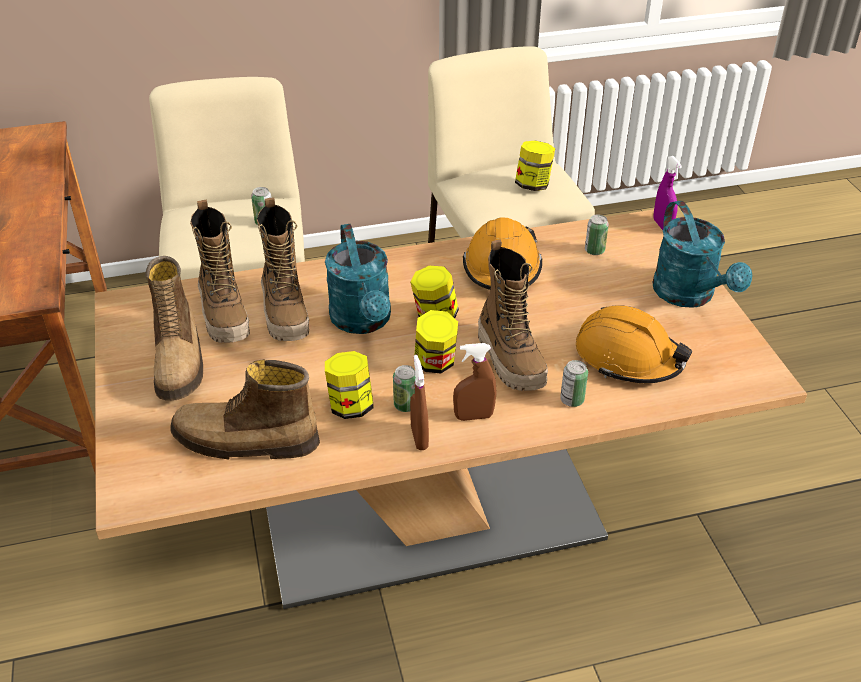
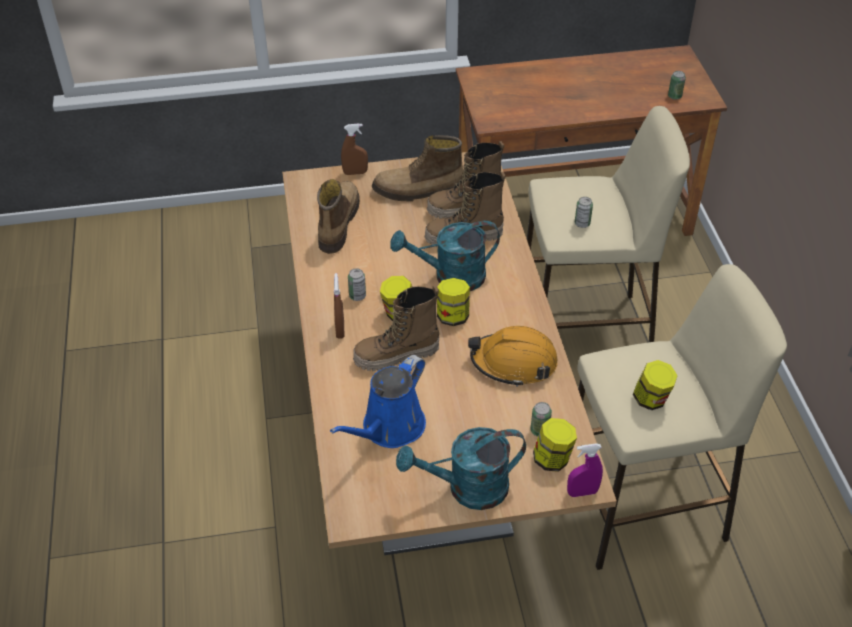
camera: 95 degrees right, 5 degrees up
jar [325,351,374,419] -> jar moved to [533,418,577,472]
brown spray bottle [410,355,429,450] -> brown spray bottle moved to [341,123,368,175]
can [560,360,588,407] -> can moved to [668,71,686,100]
orange hard hat [576,305,692,383] -> blue watering can [330,355,426,448]

